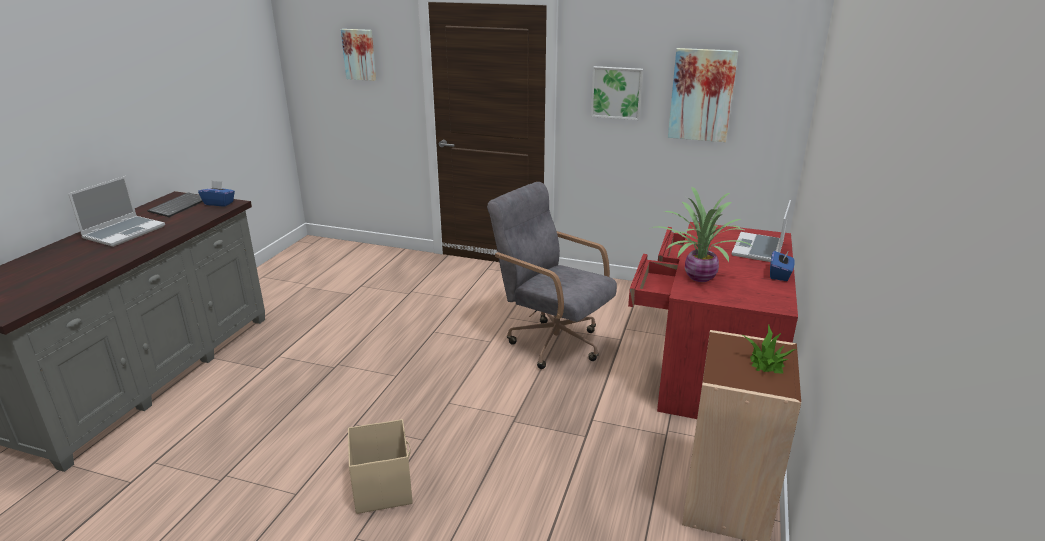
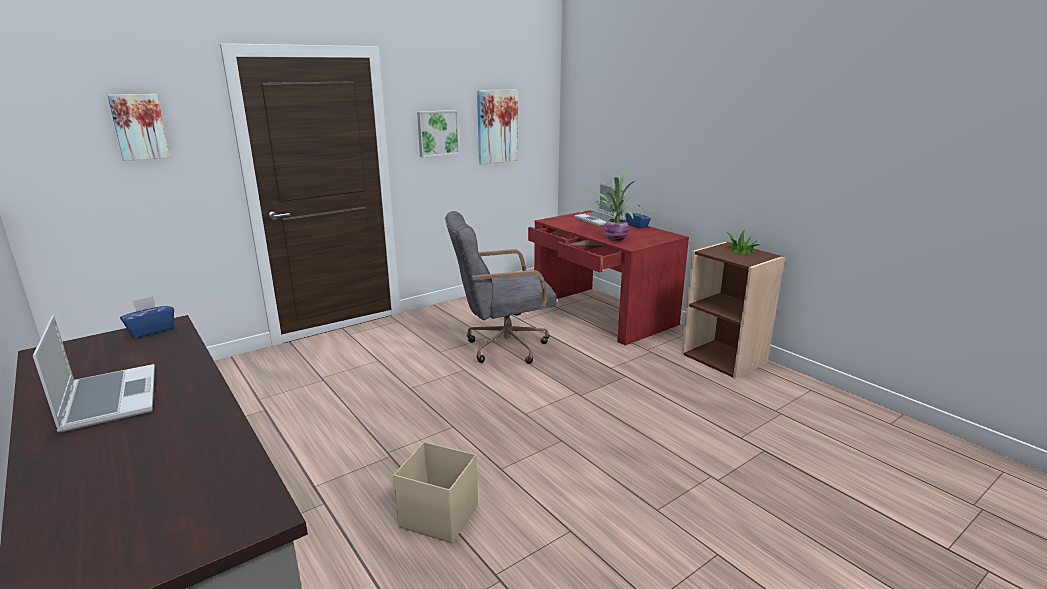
camera: 55 degrees left, 5 degrees down
keyboard [147,192,203,217] -> none
beige storage box [348,419,413,514] -> beige storage box moved to [393,442,478,543]

